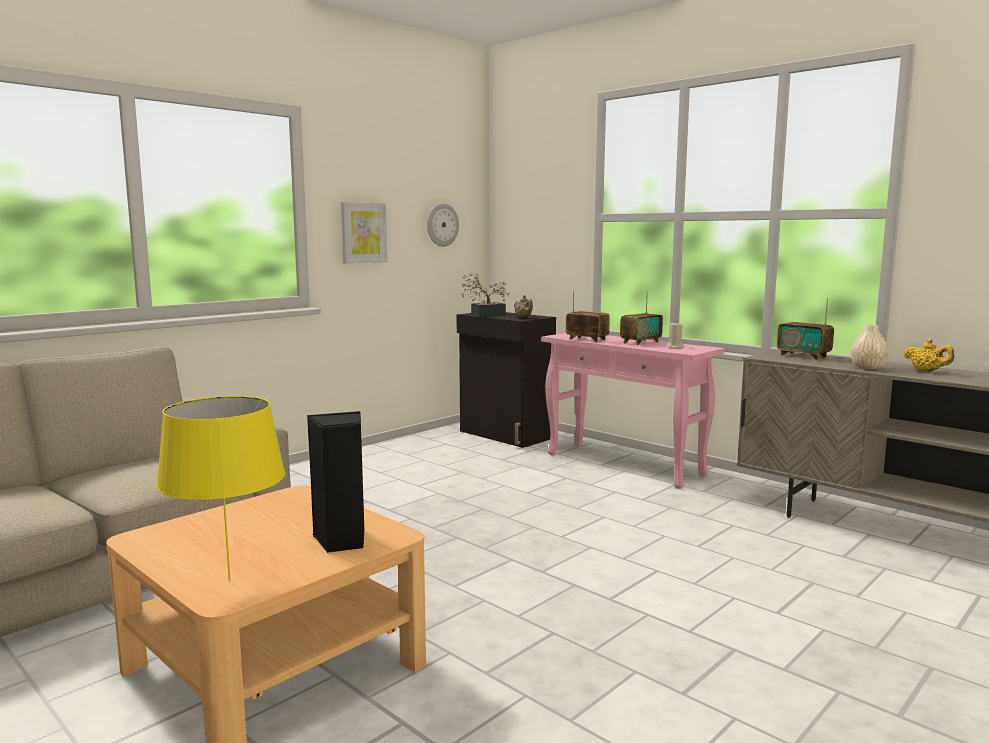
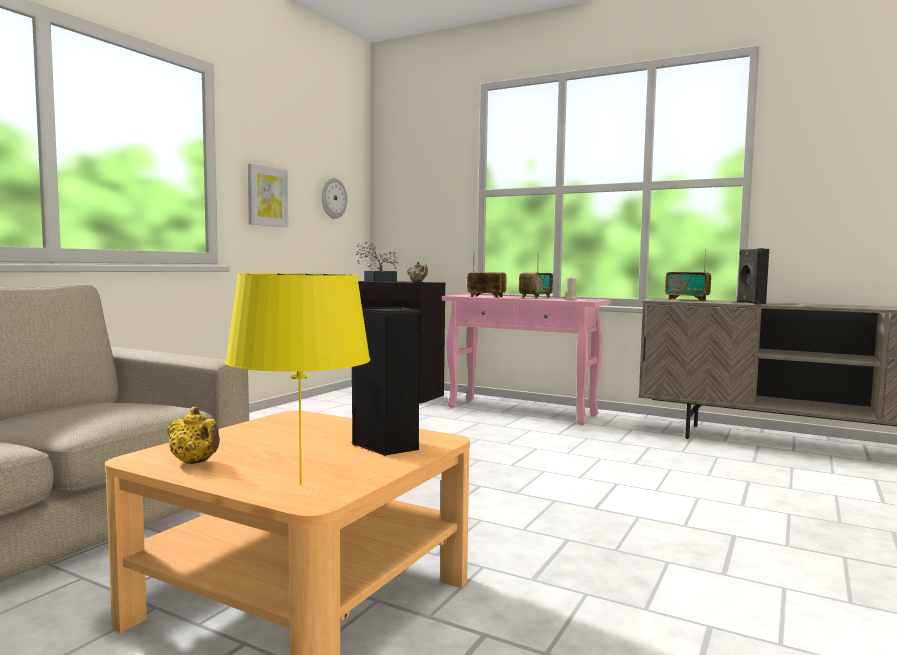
camera: 15 degrees left, 5 degrees down
beige vase [850,325,889,369] -> black speaker [737,248,769,304]
yellow teapot [904,339,954,371] -> yellow teapot moved to [167,407,220,464]

